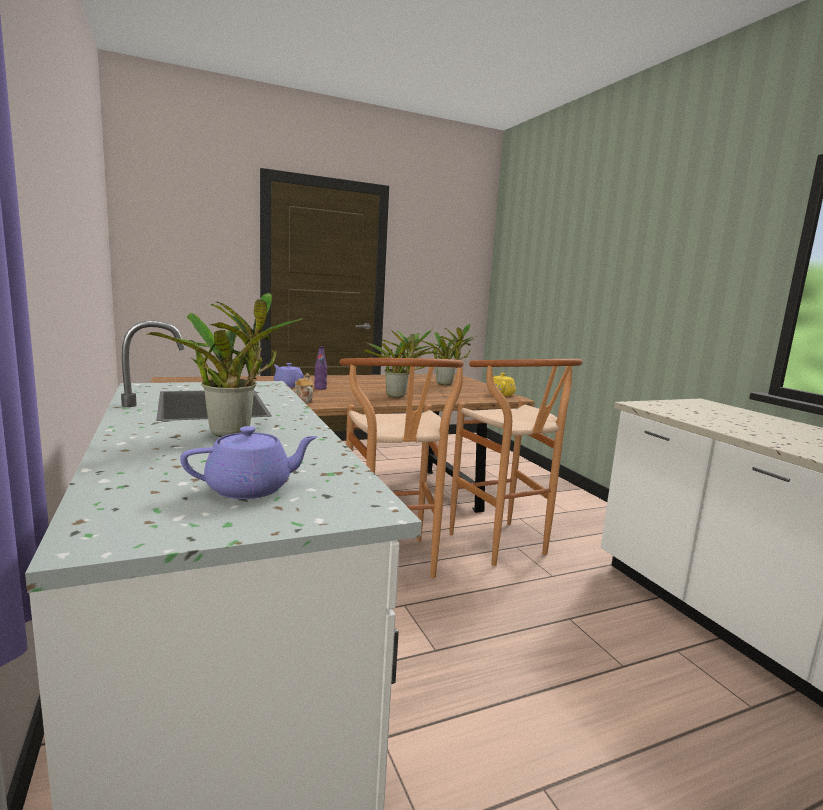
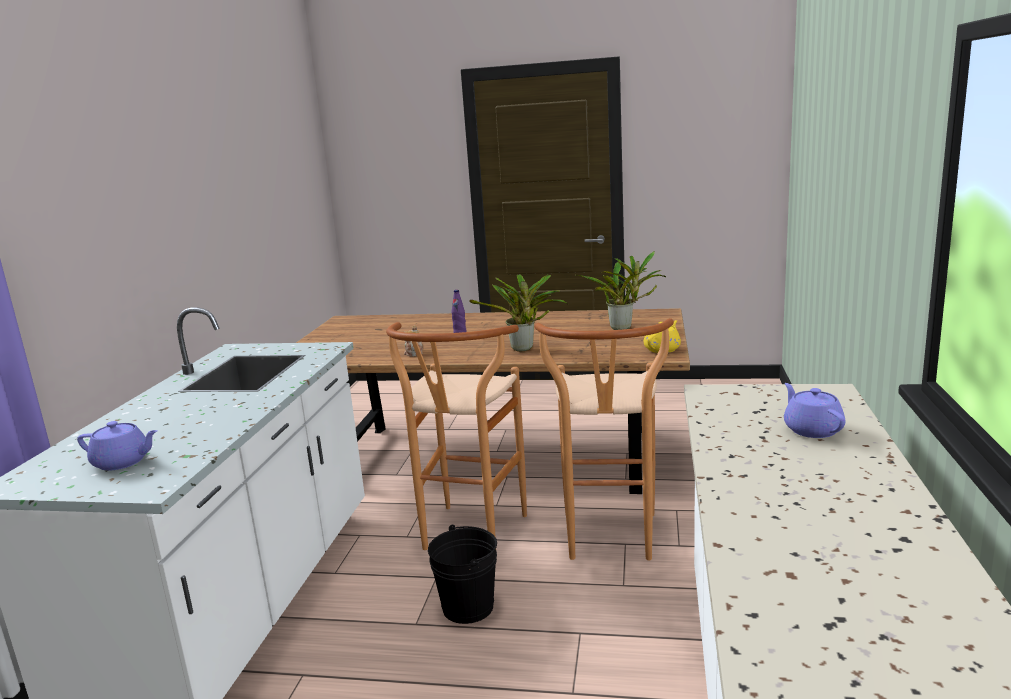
camera: 35 degrees right, 5 degrees up
potted plant [146,293,304,437] -> none
purple teapot [274,363,304,387] -> purple teapot moved to [784,383,846,438]
none -> black bucket [428,525,497,624]

